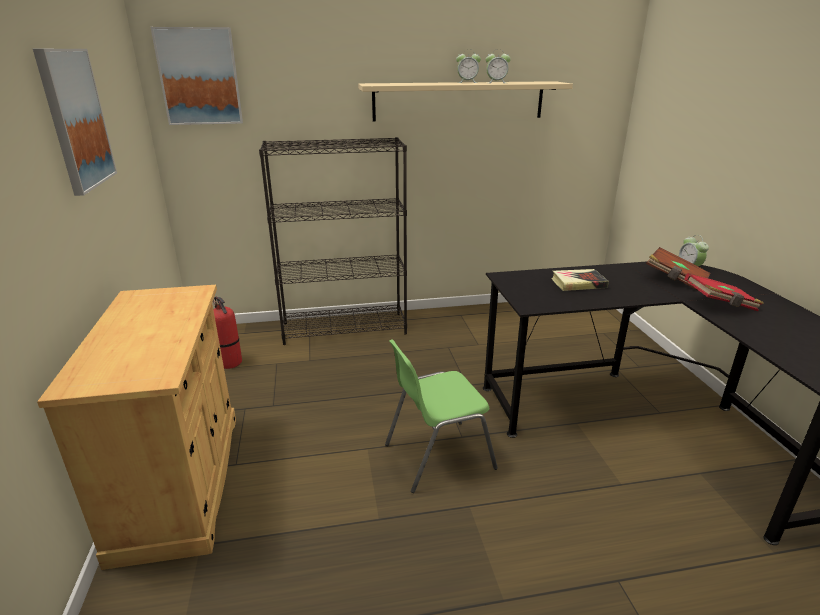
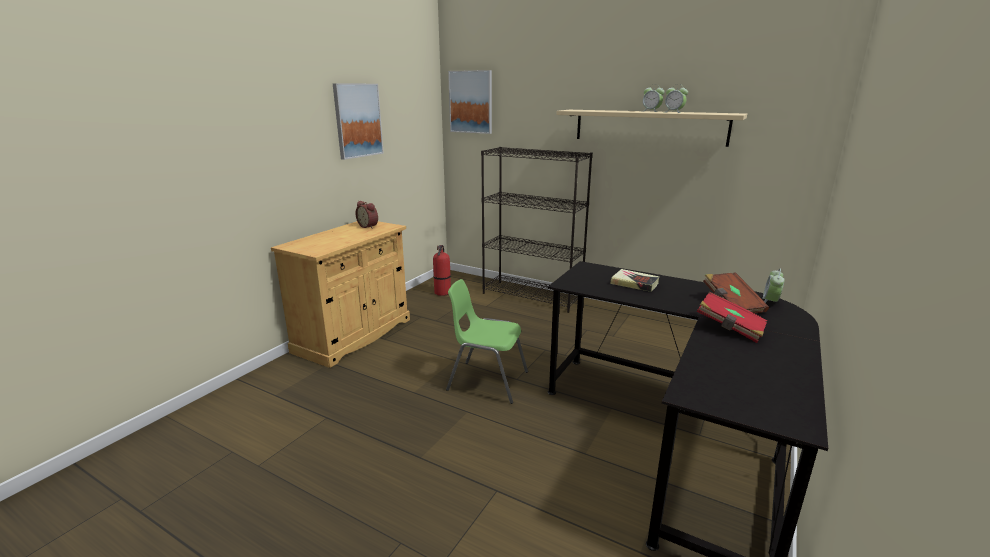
camera: 40 degrees right, 5 degrees down
none -> alarm clock [355,201,378,229]

